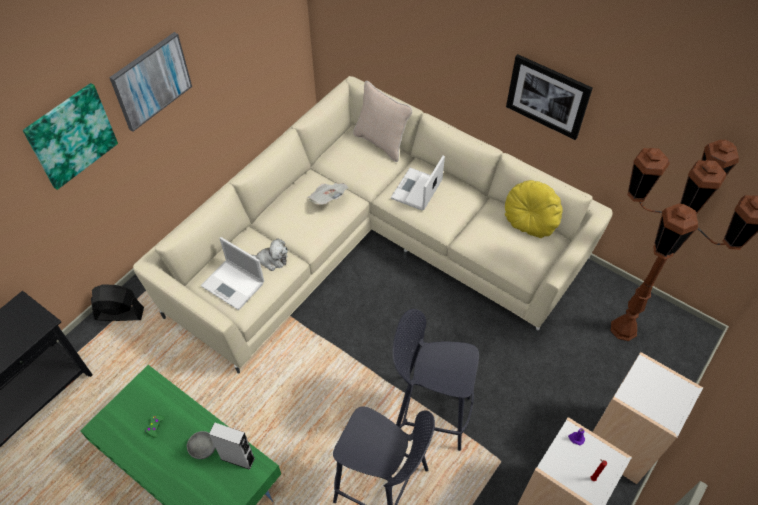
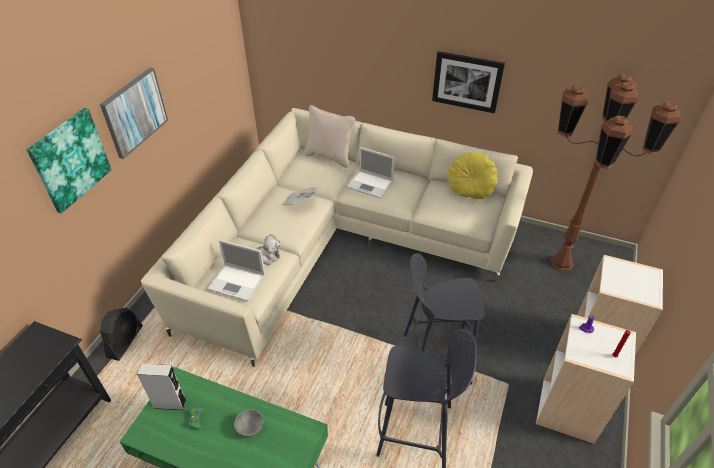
camera: 15 degrees left, 10 degrees down
black fan [91,285,144,321] -> black fan turned 120 degrees clockwise [100,308,143,361]
grey speaker [209,423,255,470] -> grey speaker moved to [137,364,187,410]
laptop [391,155,445,210] -> laptop turned 75 degrees counterclockwise [346,147,395,199]

